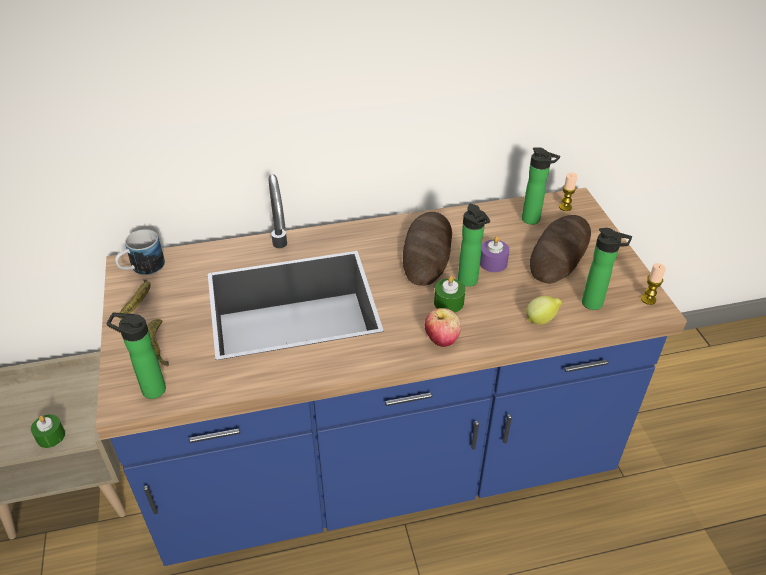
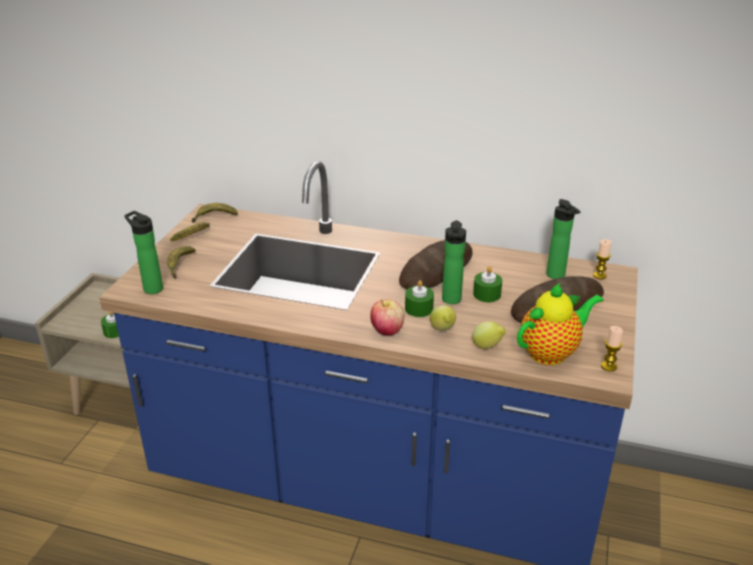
camera: 30 degrees right, 10 degrees down
mug [115,229,165,275] -> banana [192,203,238,223]
purple candle [480,236,510,272] -> green candle [473,266,502,302]
bottle [582,228,632,310] -> teapot [517,282,604,365]
none -> lemon [430,305,456,331]

